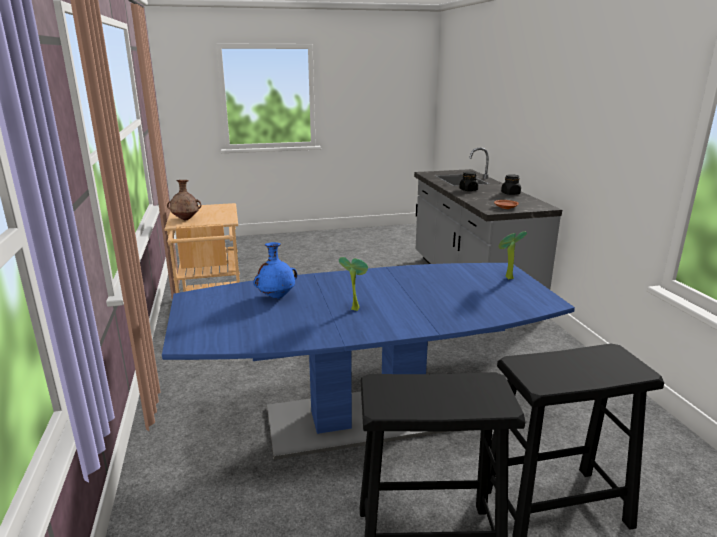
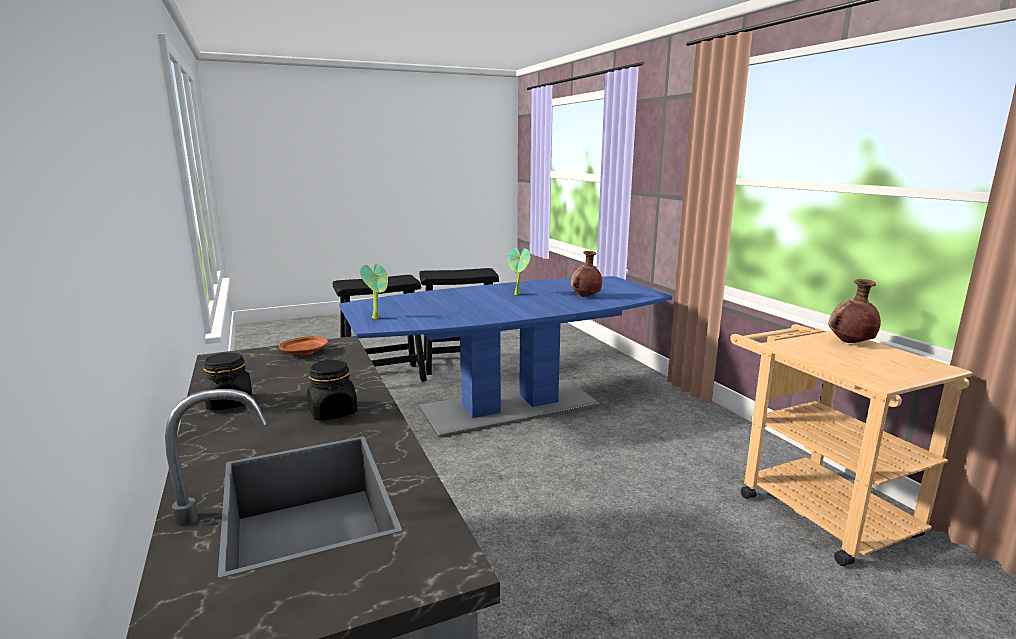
camera: 170 degrees right, 5 degrees down
blue vase [253,242,297,299] -> brown vase [570,251,602,297]

